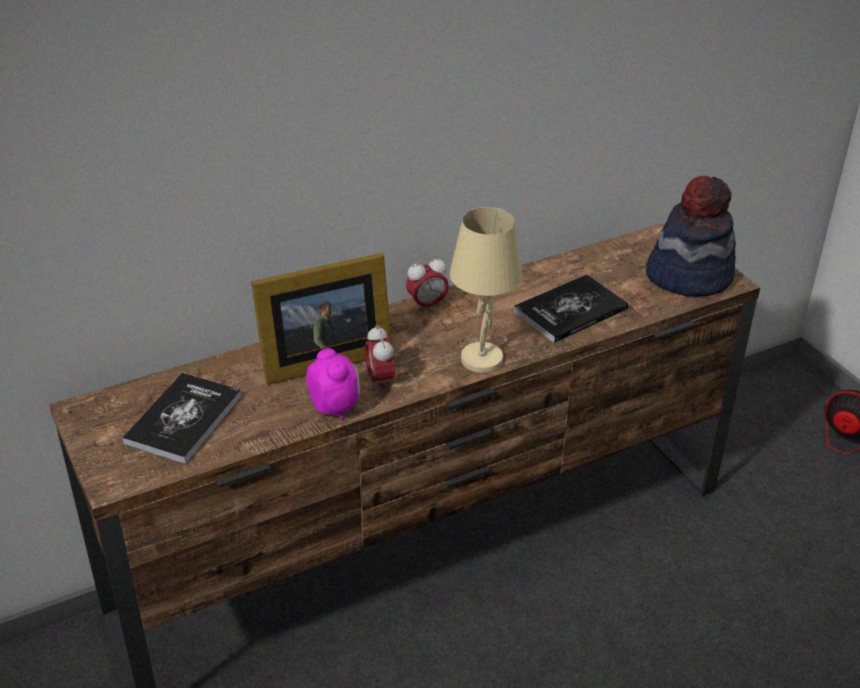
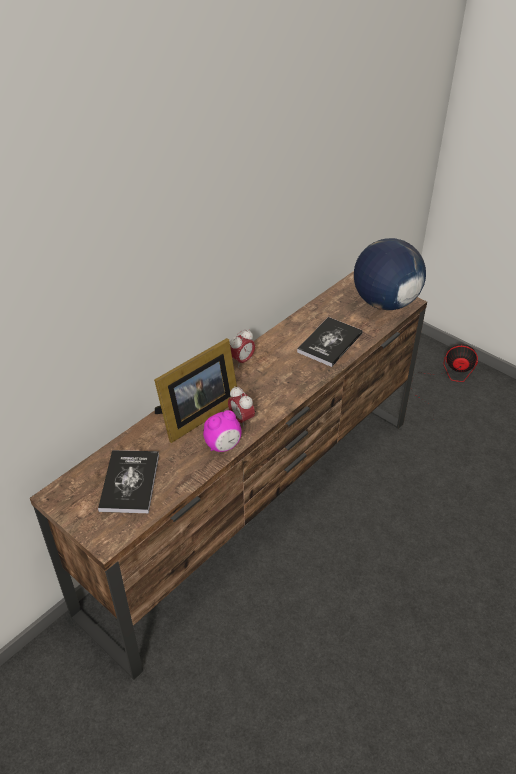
camera: 20 degrees left, 5 degrees up
alarm clock [306,348,360,419] -> alarm clock turned 105 degrees clockwise [203,410,241,452]
beige table lamp [450,207,522,373] -> none
hat [646,176,736,297] -> globe [354,238,426,310]

